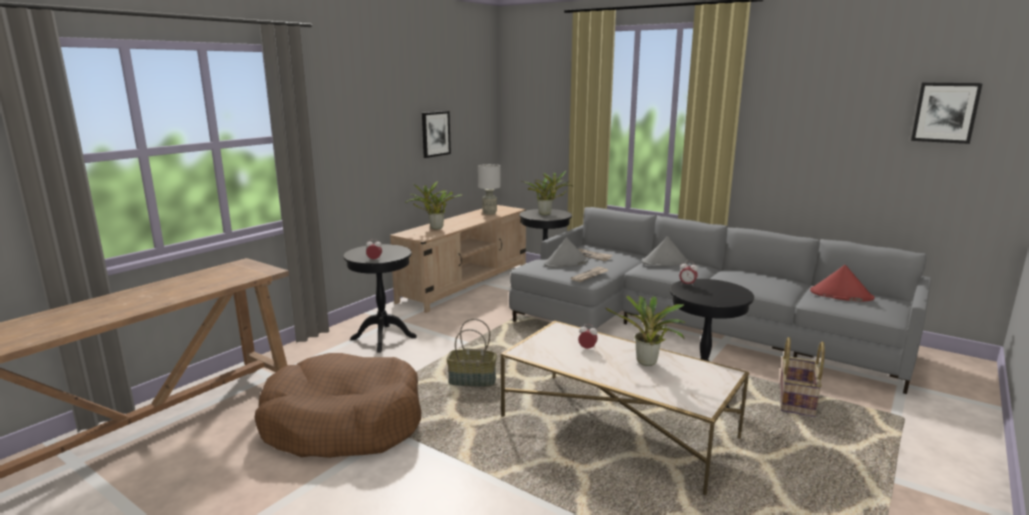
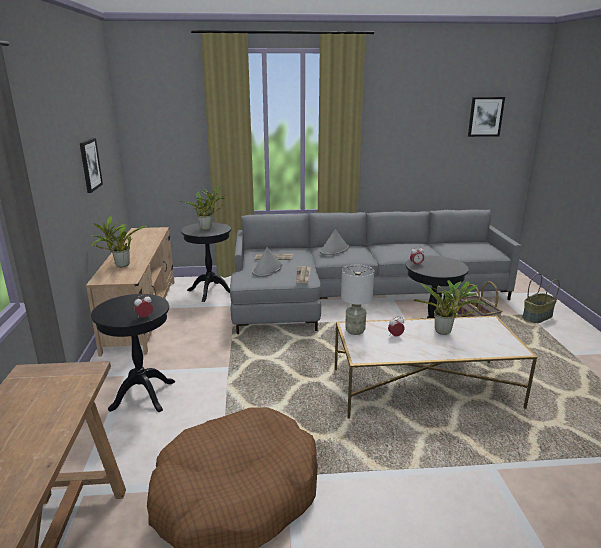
camera: 40 degrees left, 5 degrees up
basket [447,319,497,387] -> basket moved to [522,273,560,323]
grey table lamp [478,164,501,215] -> grey table lamp moved to [341,265,374,335]
red hat [810,265,874,302] -> none

